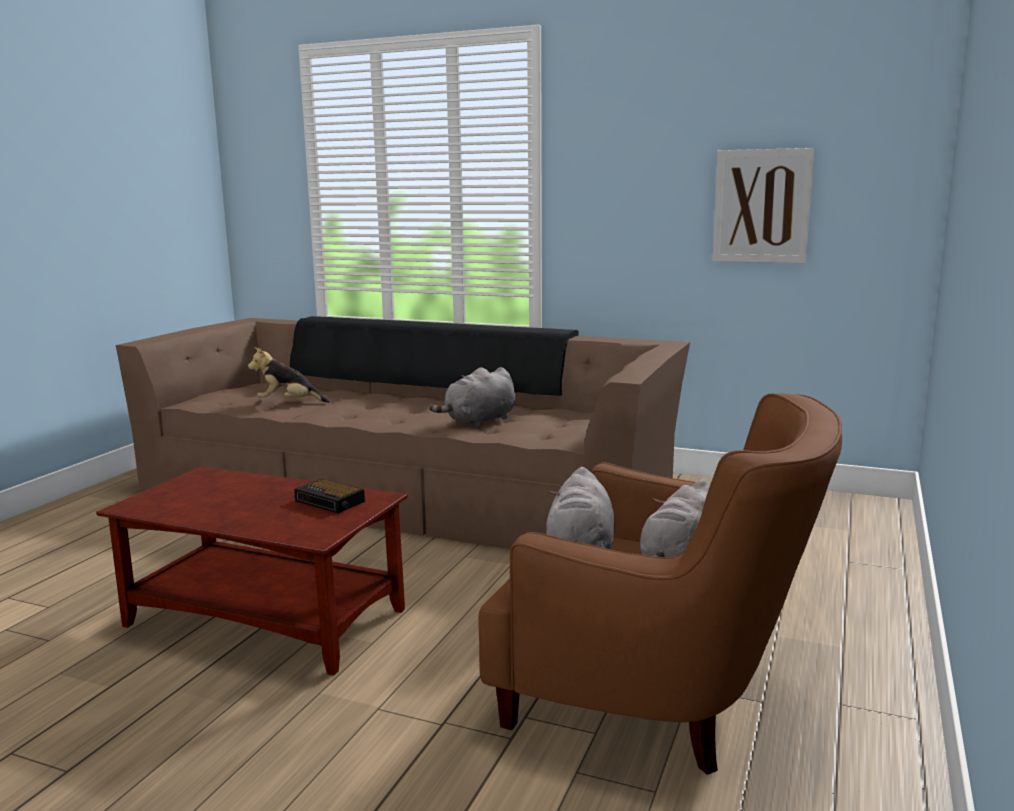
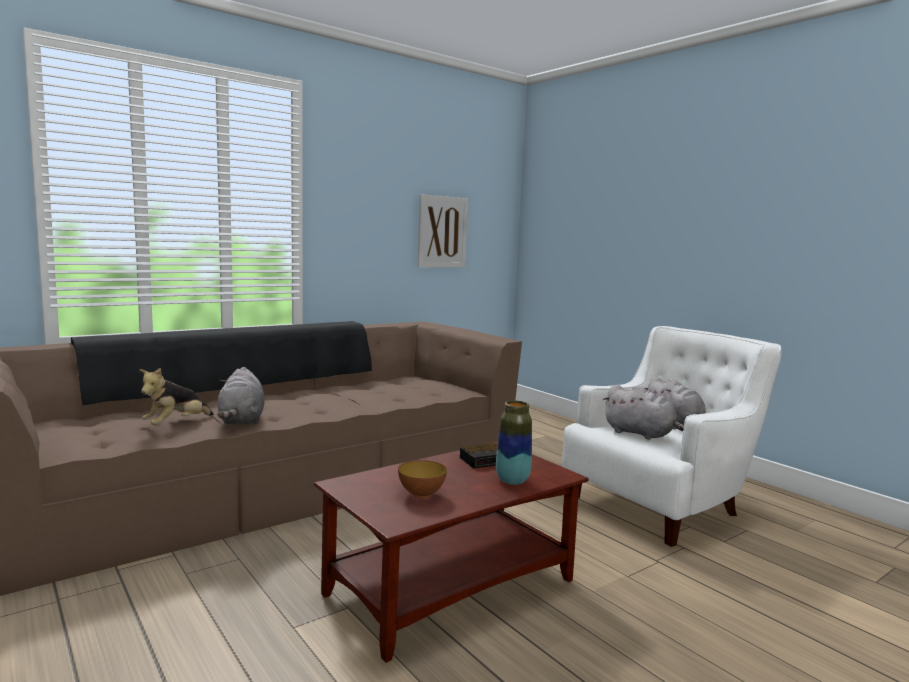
camera: 60 degrees left, 5 degrees down
grey plush toy [429,367,515,427] -> grey plush toy moved to [217,367,265,425]
brown armchair [478,393,842,775] -> white armchair [562,326,781,547]
none -> bowl [398,460,447,499]
none -> vase [496,401,532,485]

